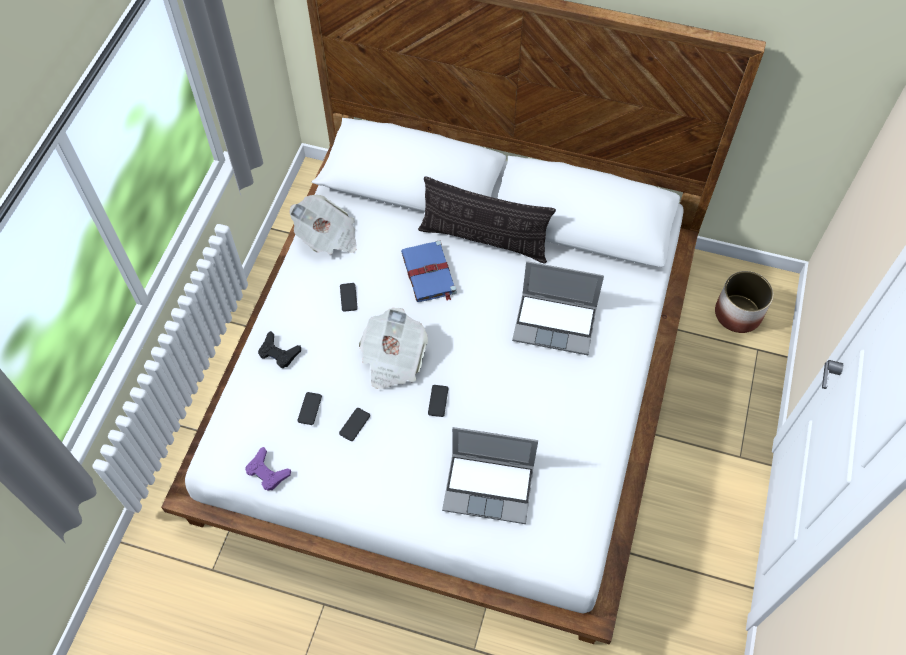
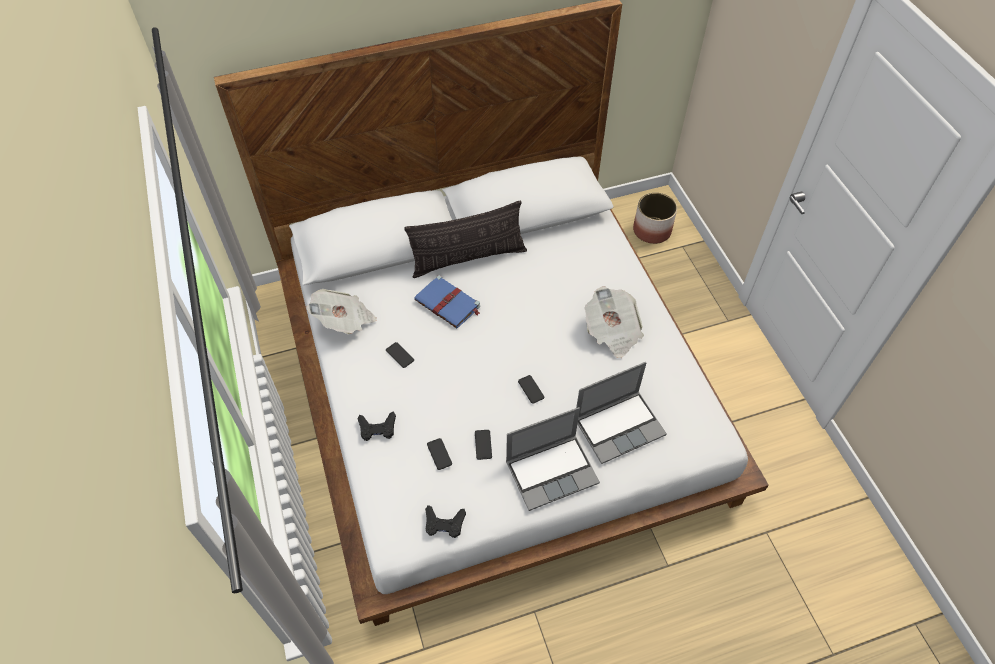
camera: 35 degrees left, 5 degrees down
purple game controller [245,447,291,491] -> black game controller [425,505,466,538]
newspaper [359,308,428,389] -> newspaper moved to [585,286,644,358]
laptop [512,261,604,355] -> laptop moved to [506,407,600,511]

